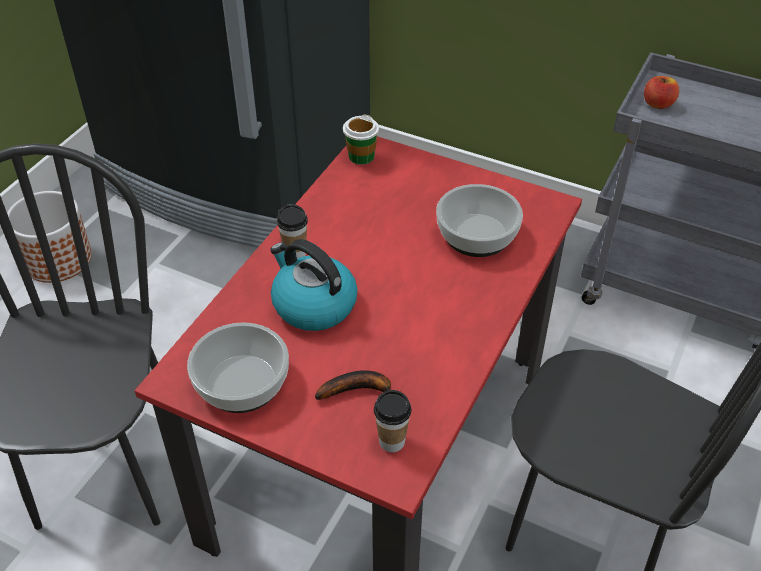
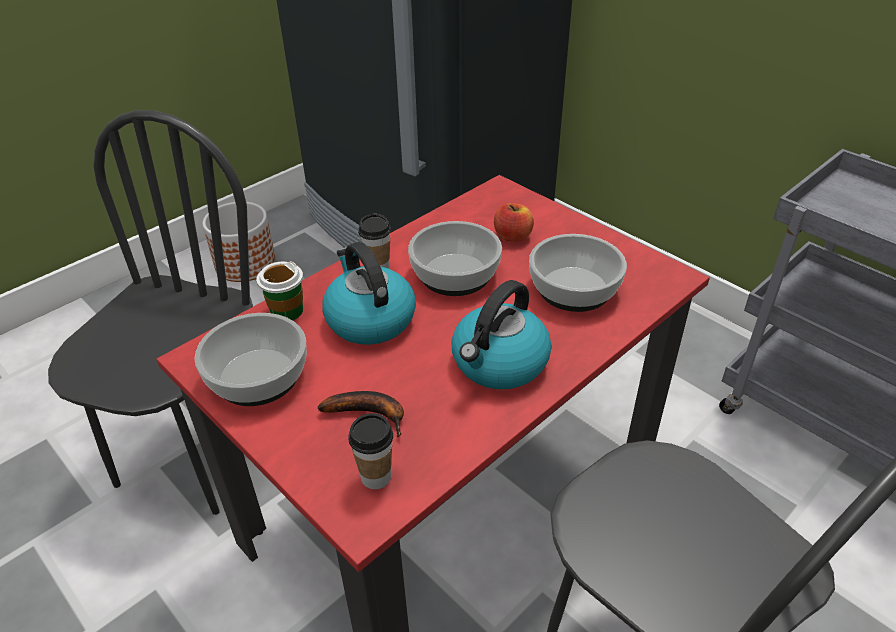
camera: 20 degrees right, 5 degrees down
cup [343,115,379,165] -> cup moved to [256,261,303,320]
apple [644,76,679,109] -> apple moved to [494,203,534,242]
none -> bowl [408,221,502,296]
none -> kettle [451,280,552,389]

